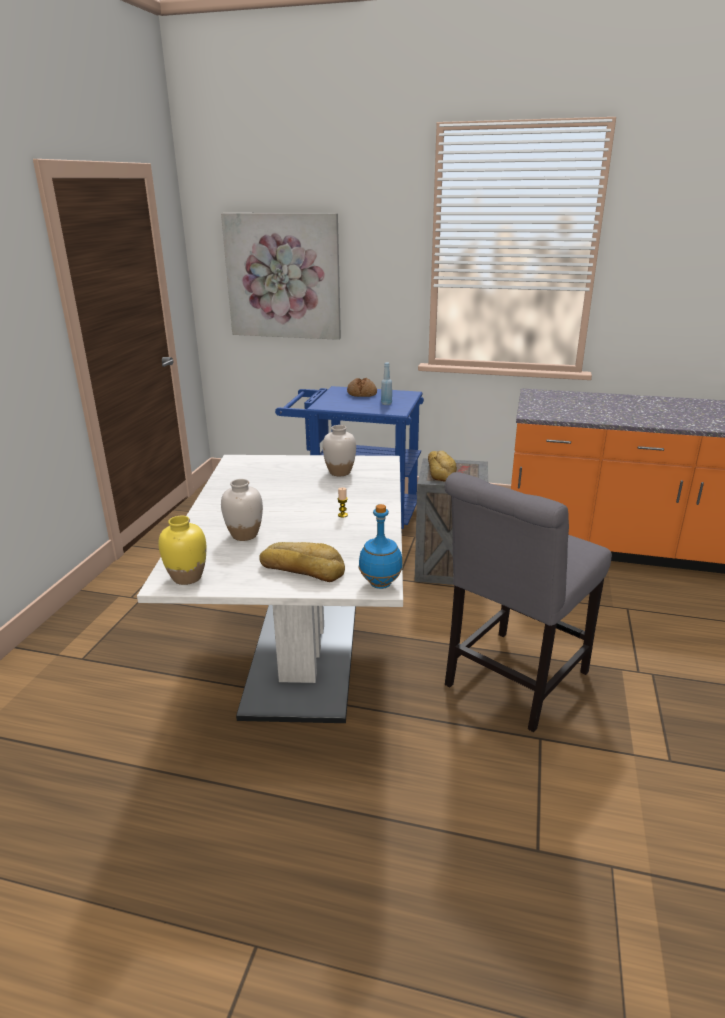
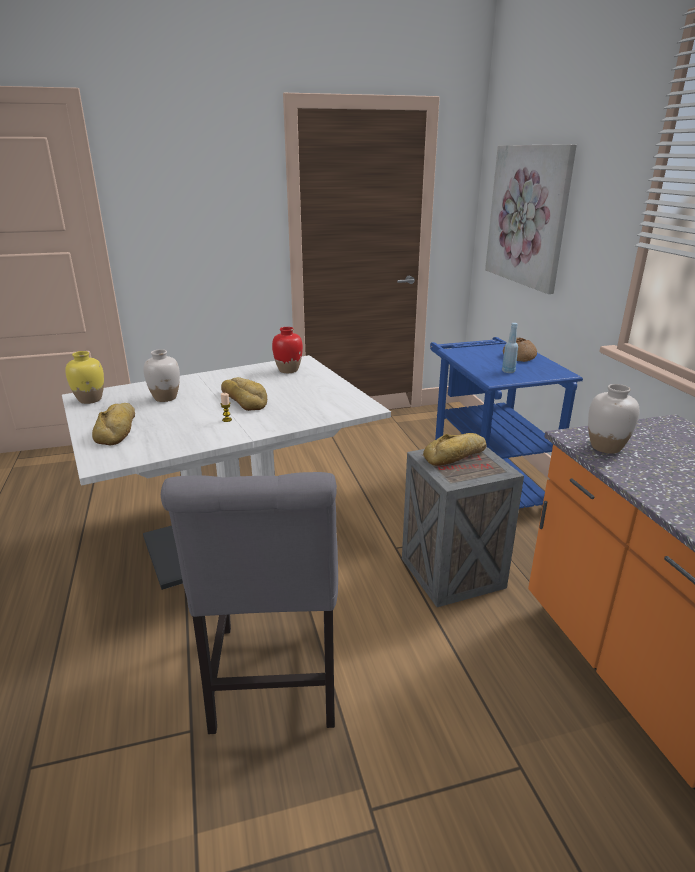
camera: 60 degrees right, 0 degrees up
white vase [323,425,356,476] -> white vase moved to [588,384,639,454]
blue bottle [359,504,403,589] -> none
grey chair [445,472,612,732] -> grey chair turned 105 degrees counterclockwise [161,472,338,734]
none -> bread [221,377,267,411]
none -> red vase [272,327,303,373]

